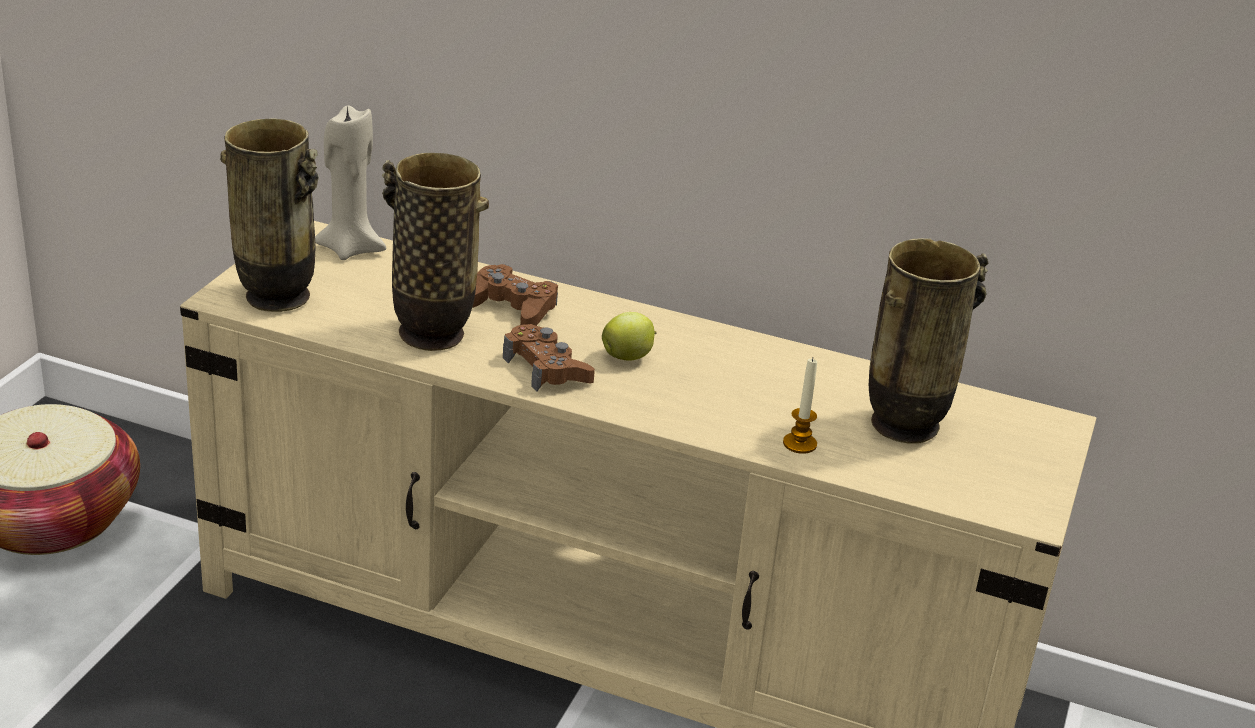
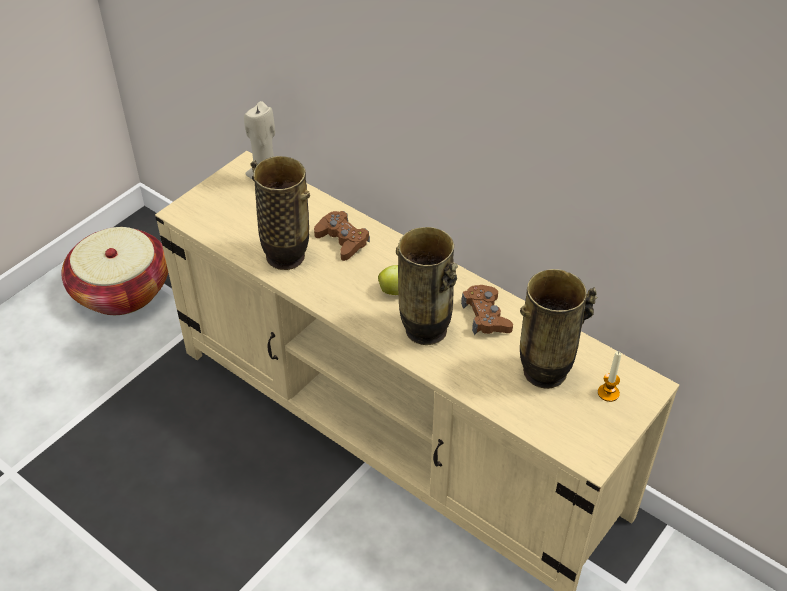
camera: 20 degrees right, 15 degrees up
vase [220,118,319,312] -> vase moved to [396,227,458,345]
brown game controller [503,324,595,392] -> brown game controller moved to [461,285,513,335]
candle [783,358,817,454] -> candle moved to [598,351,621,402]

